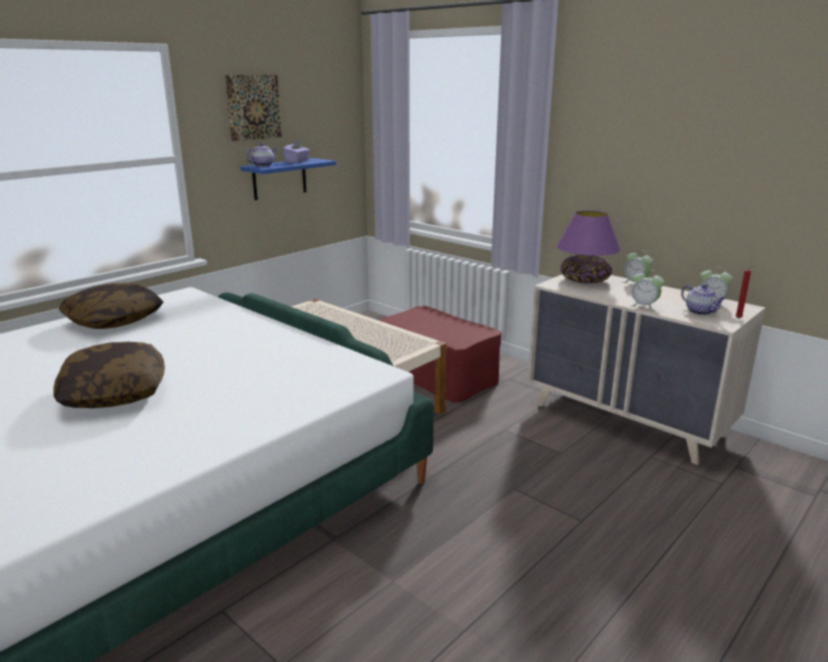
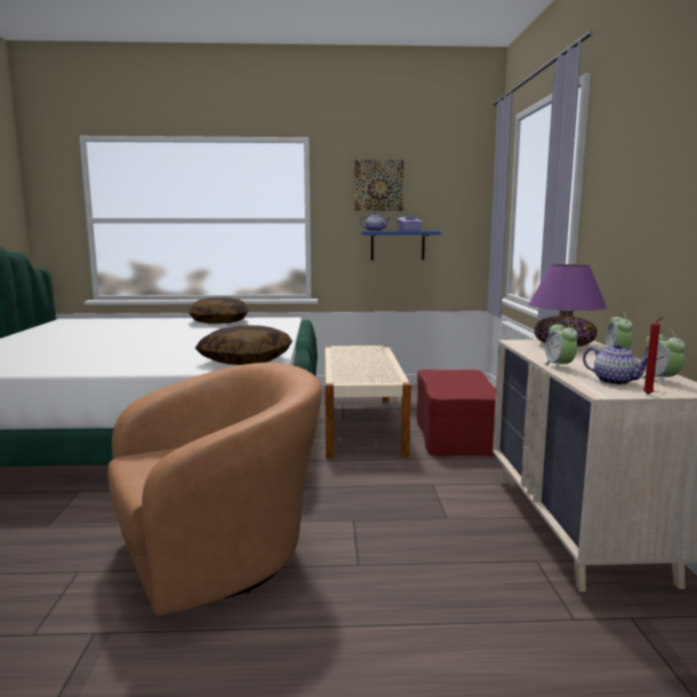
camera: 45 degrees right, 10 degrees down
pillow [53,342,165,408] -> pillow moved to [195,325,293,365]
teapot [681,284,726,315] -> teapot turned 60 degrees counterclockwise [583,343,648,385]
none -> brown armchair [108,363,322,616]

